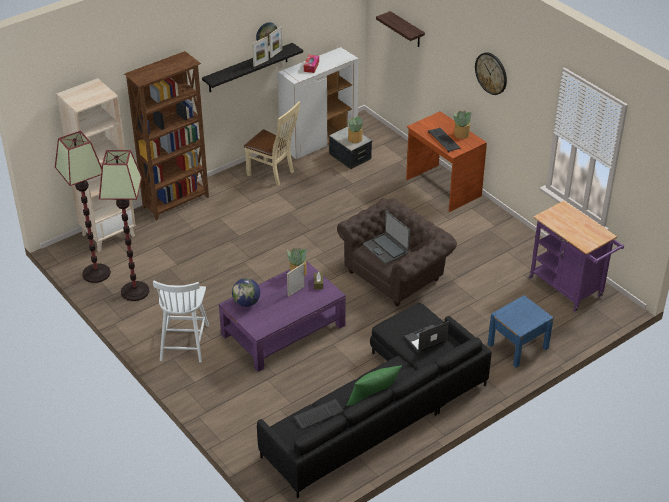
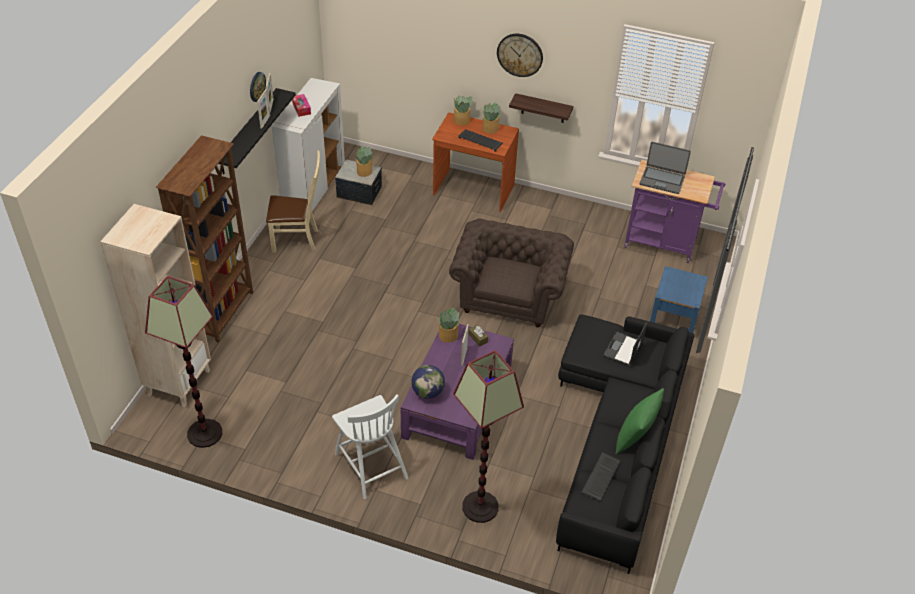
camera: 35 degrees left, 5 degrees up
floor lamp [99,150,149,301] -> floor lamp moved to [453,350,524,523]
laptop [363,211,410,264] -> laptop moved to [640,142,691,194]
shelf [376,11,425,47] -> shelf moved to [509,93,574,123]
none -> potted plant [454,95,473,126]

